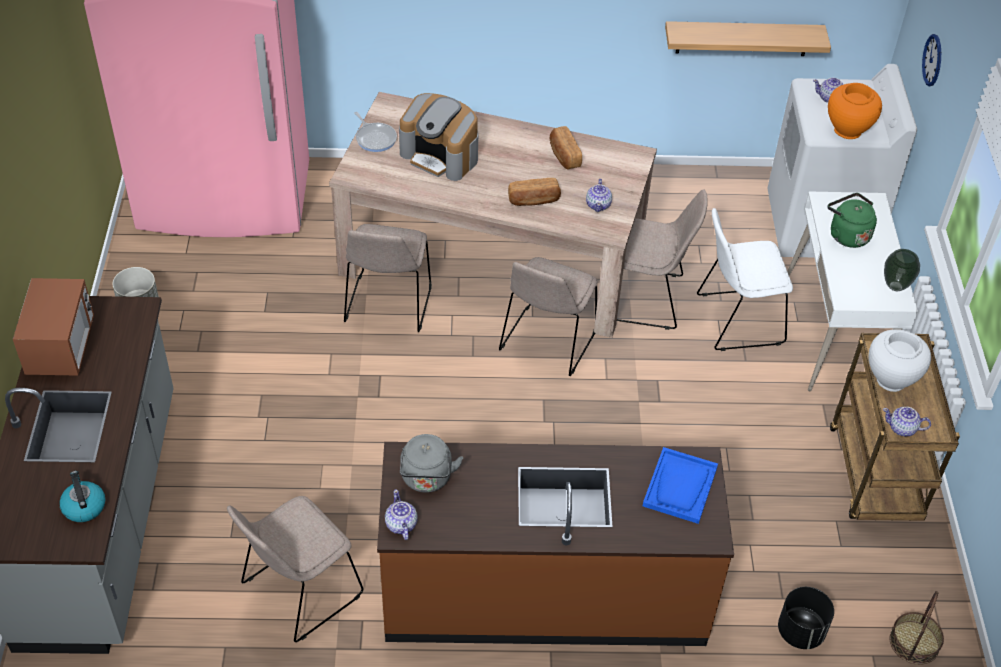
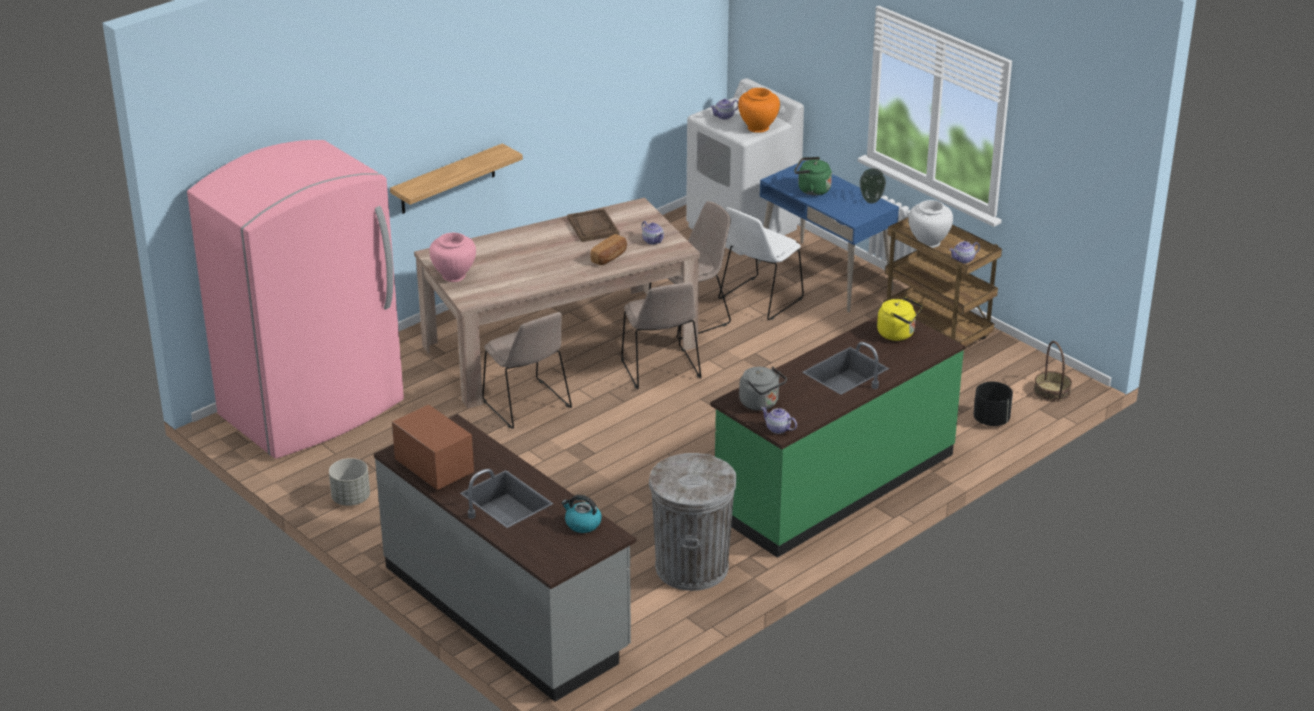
camera: 40 degrees left, 15 degrees down
beige chair [227,496,363,642] -> grey trash can [649,453,736,591]
frying pan [354,112,397,152] -> pink vase [429,233,476,282]
brown counter [377,442,734,646] -> green counter [710,316,965,558]
coffee machine [399,93,478,181] -> none
bread [550,126,582,169] -> brown tray [567,209,619,242]
blue tray [643,447,718,524] -> yellow kettle [877,297,923,341]
shelf [665,21,831,56] -> shelf moved to [390,143,523,214]
white desk [787,191,918,392] -> blue desk [758,160,899,312]
wall clock [922,34,941,86] -> none

